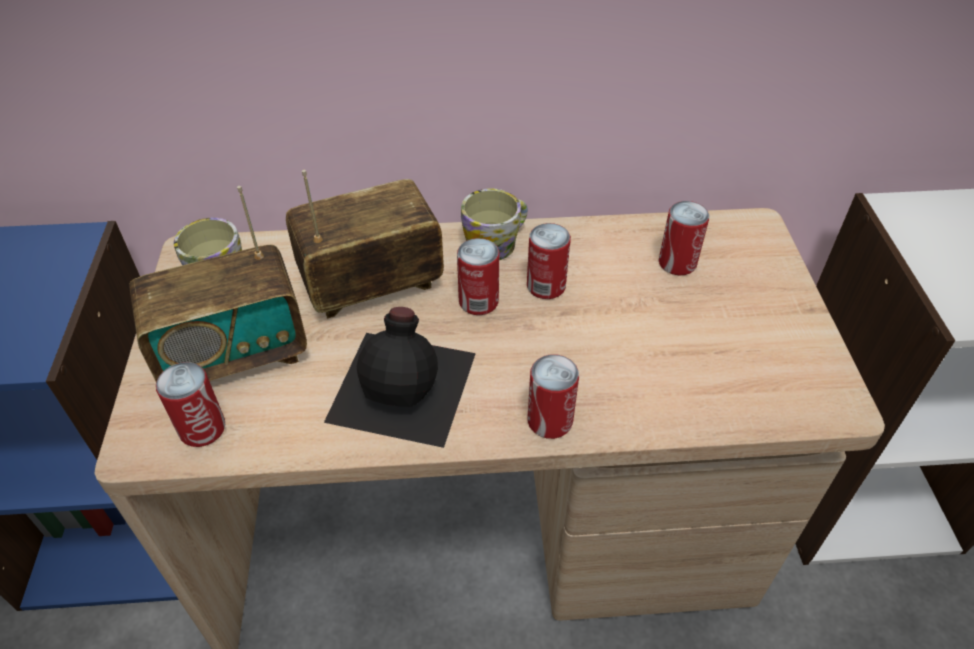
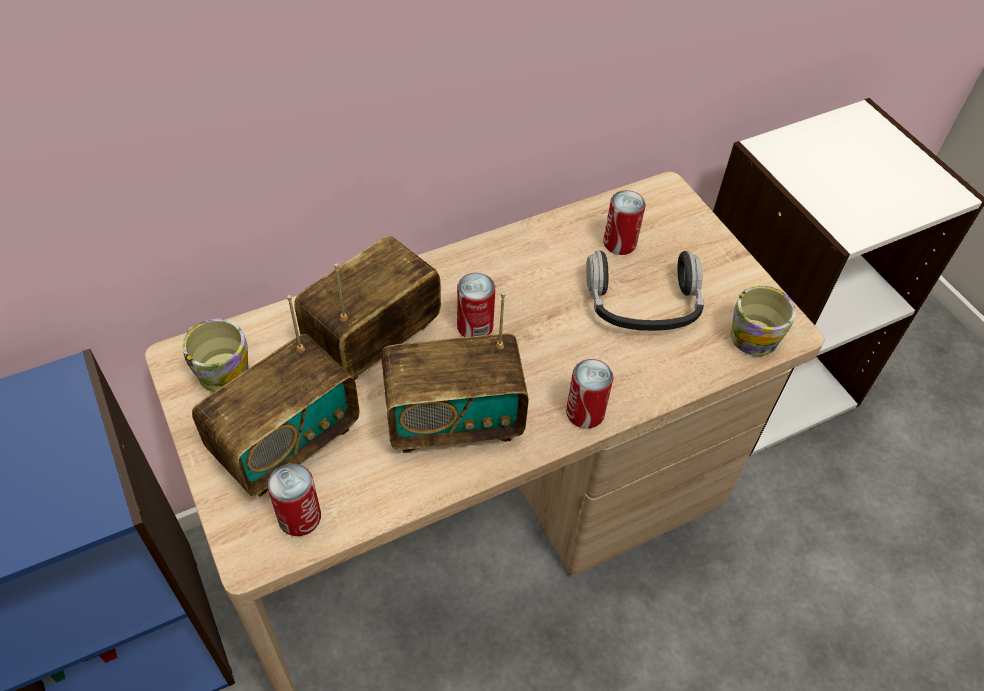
camera: 25 degrees left, 5 degrees up
black bottle [324,307,476,448] -> radio [381,292,529,453]
mug [461,188,528,260] -> mug moved to [731,286,796,356]
can [527,223,571,299] -> none
none -> headphones [586,251,704,331]

